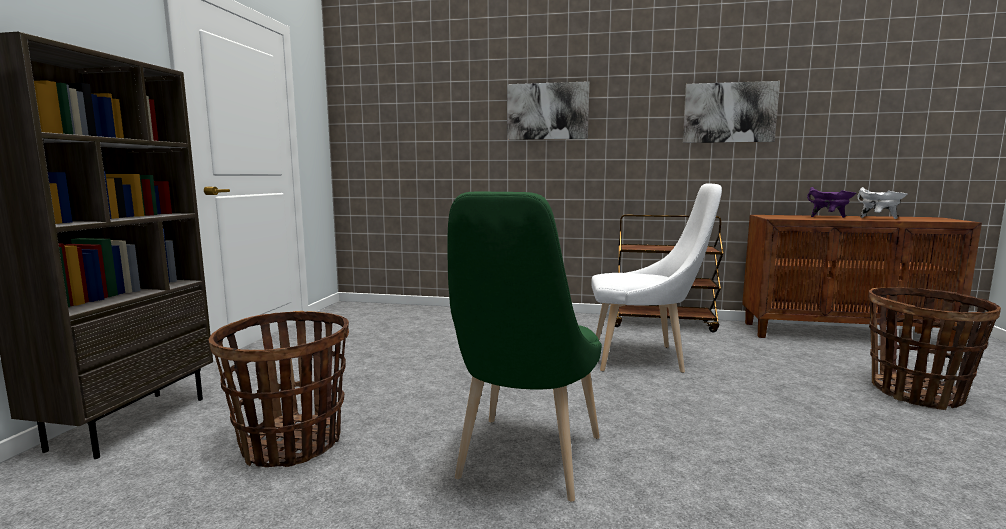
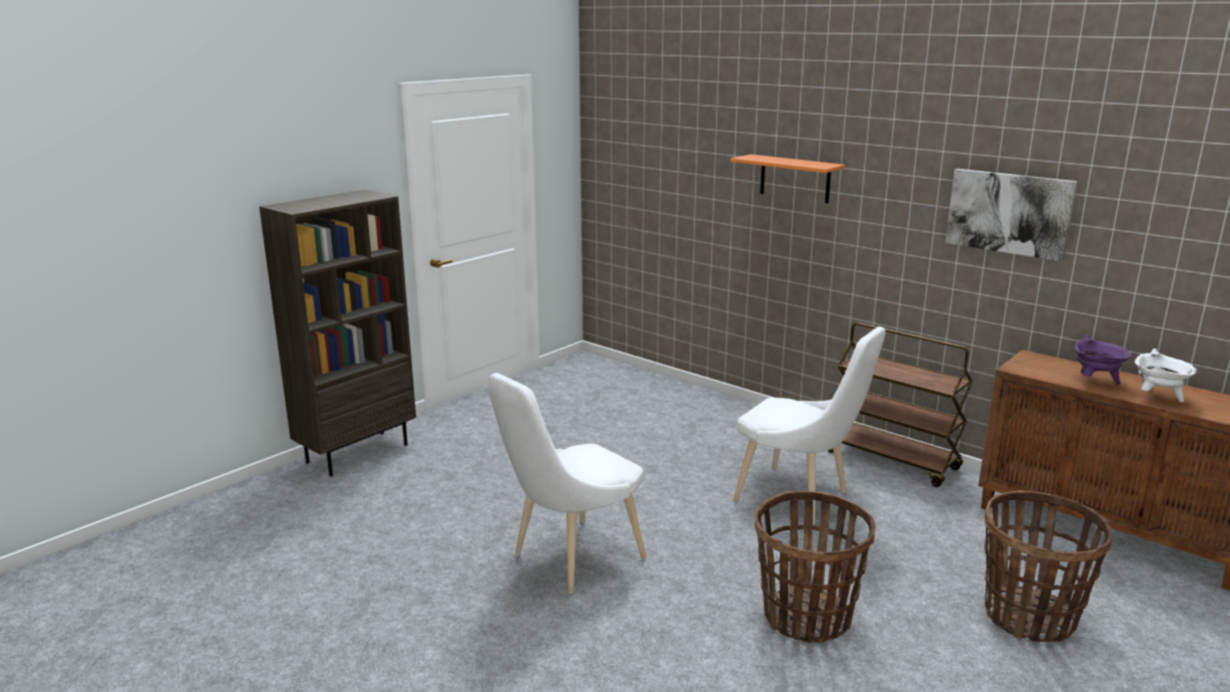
camera: 30 degrees right, 10 degrees up
basket [208,311,349,467] -> basket moved to [755,491,876,643]
green chair [447,192,602,501] -> white chair [488,373,647,593]
picture [507,81,589,140] -> orange shelf [730,154,845,203]

